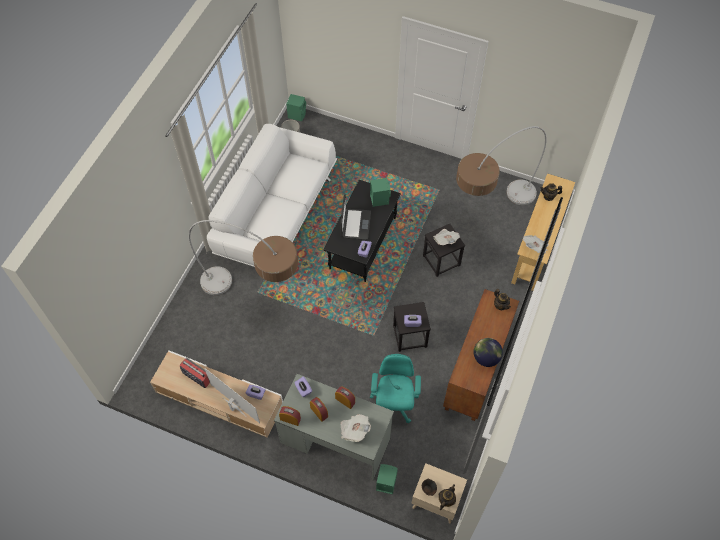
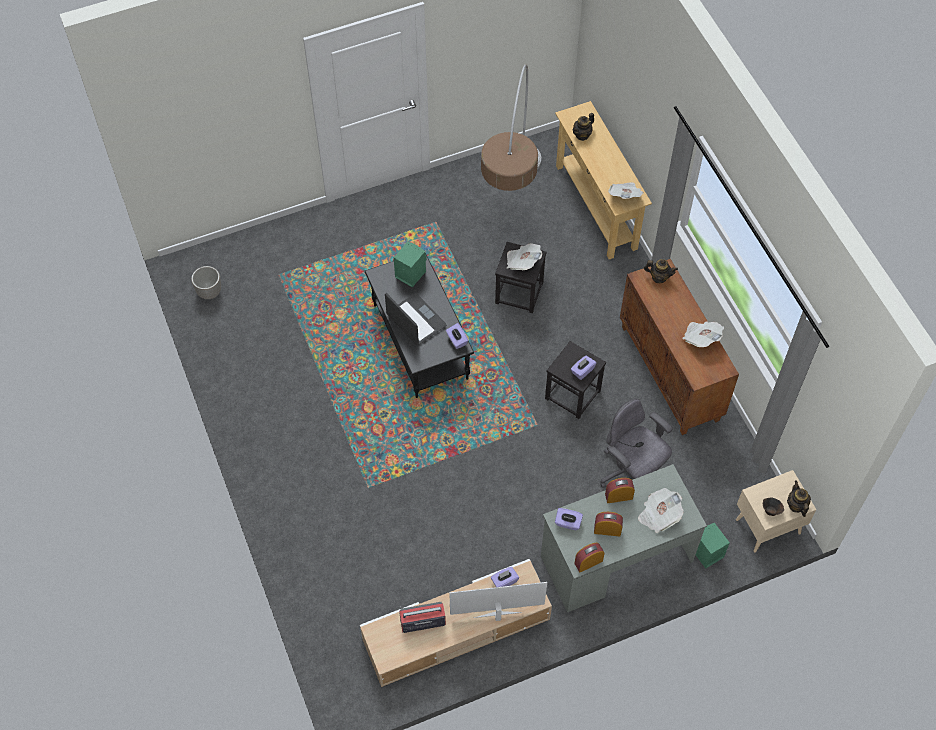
camera: 45 degrees left, 0 degrees up
floor lamp [189,220,298,295] -> none
white sofa [207,124,337,267] -> none
green speaker [286,94,306,122] -> none
turquoise office chair [370,354,421,423] -> grey office chair [600,399,672,488]
globe [474,338,503,367] -> newspaper [682,321,724,347]

